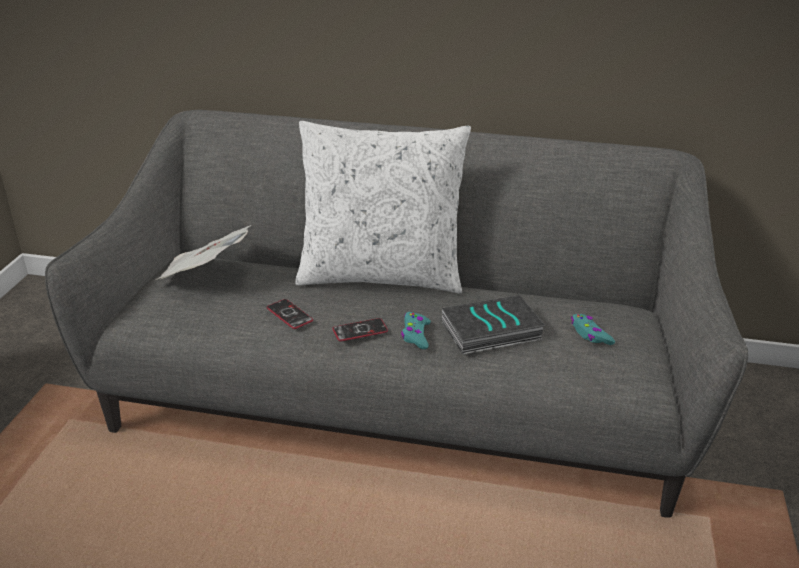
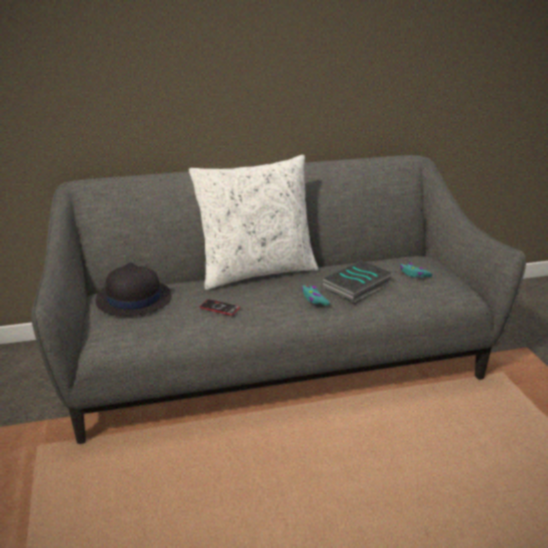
camera: 25 degrees left, 5 degrees down
newspaper [154,225,251,281] -> black hat [96,262,172,316]
phone [332,318,388,341] -> none

